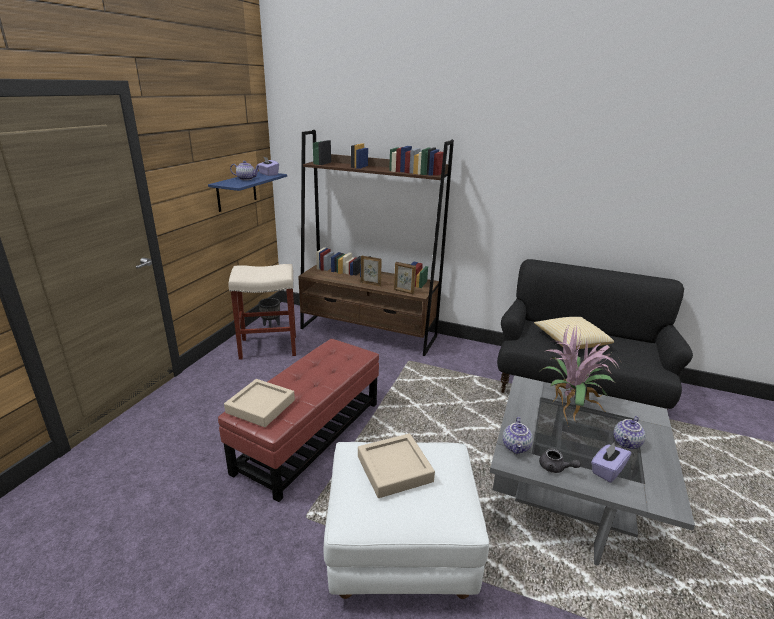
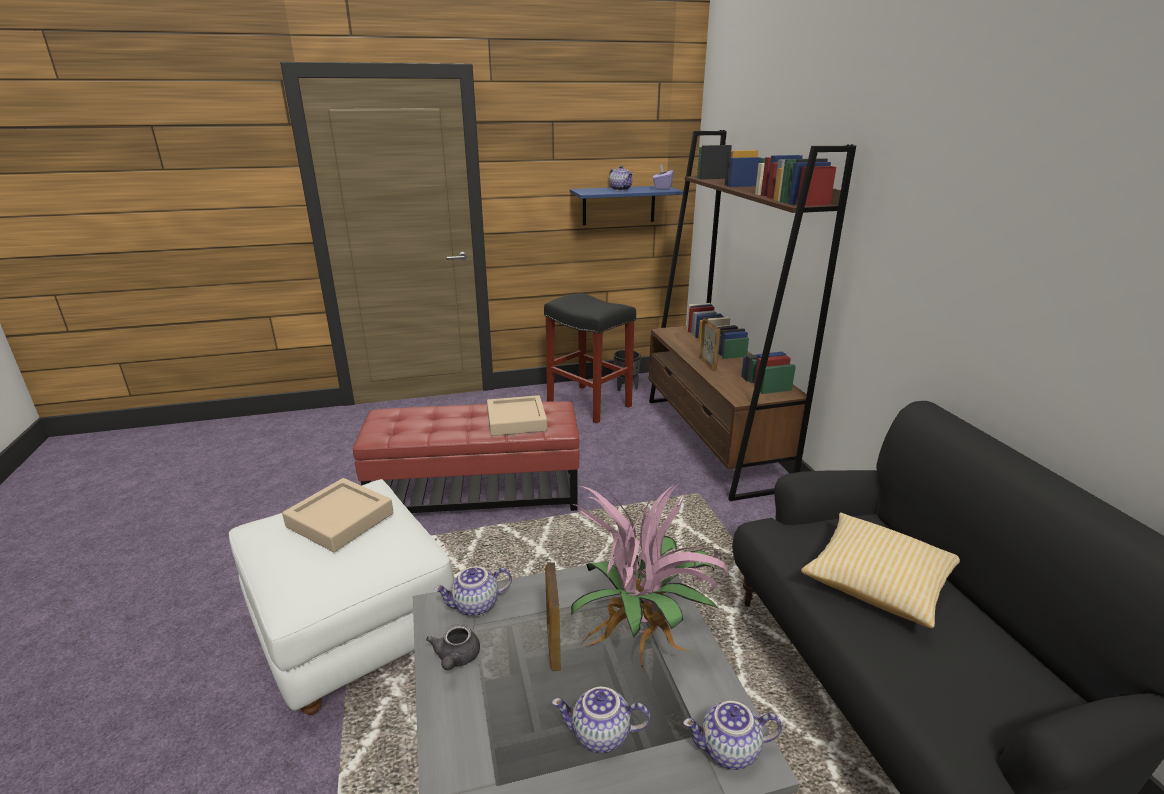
camera: 55 degrees right, 0 degrees up
beige tray [224,379,295,427] -> beige tray moved to [487,395,547,436]
beige stool [228,264,296,360] -> black stool [544,293,636,423]
picture frame [394,262,416,294] -> picture frame moved to [545,563,561,671]
purple tissue box [591,442,631,483] -> none
none -> teapot [683,701,782,770]

